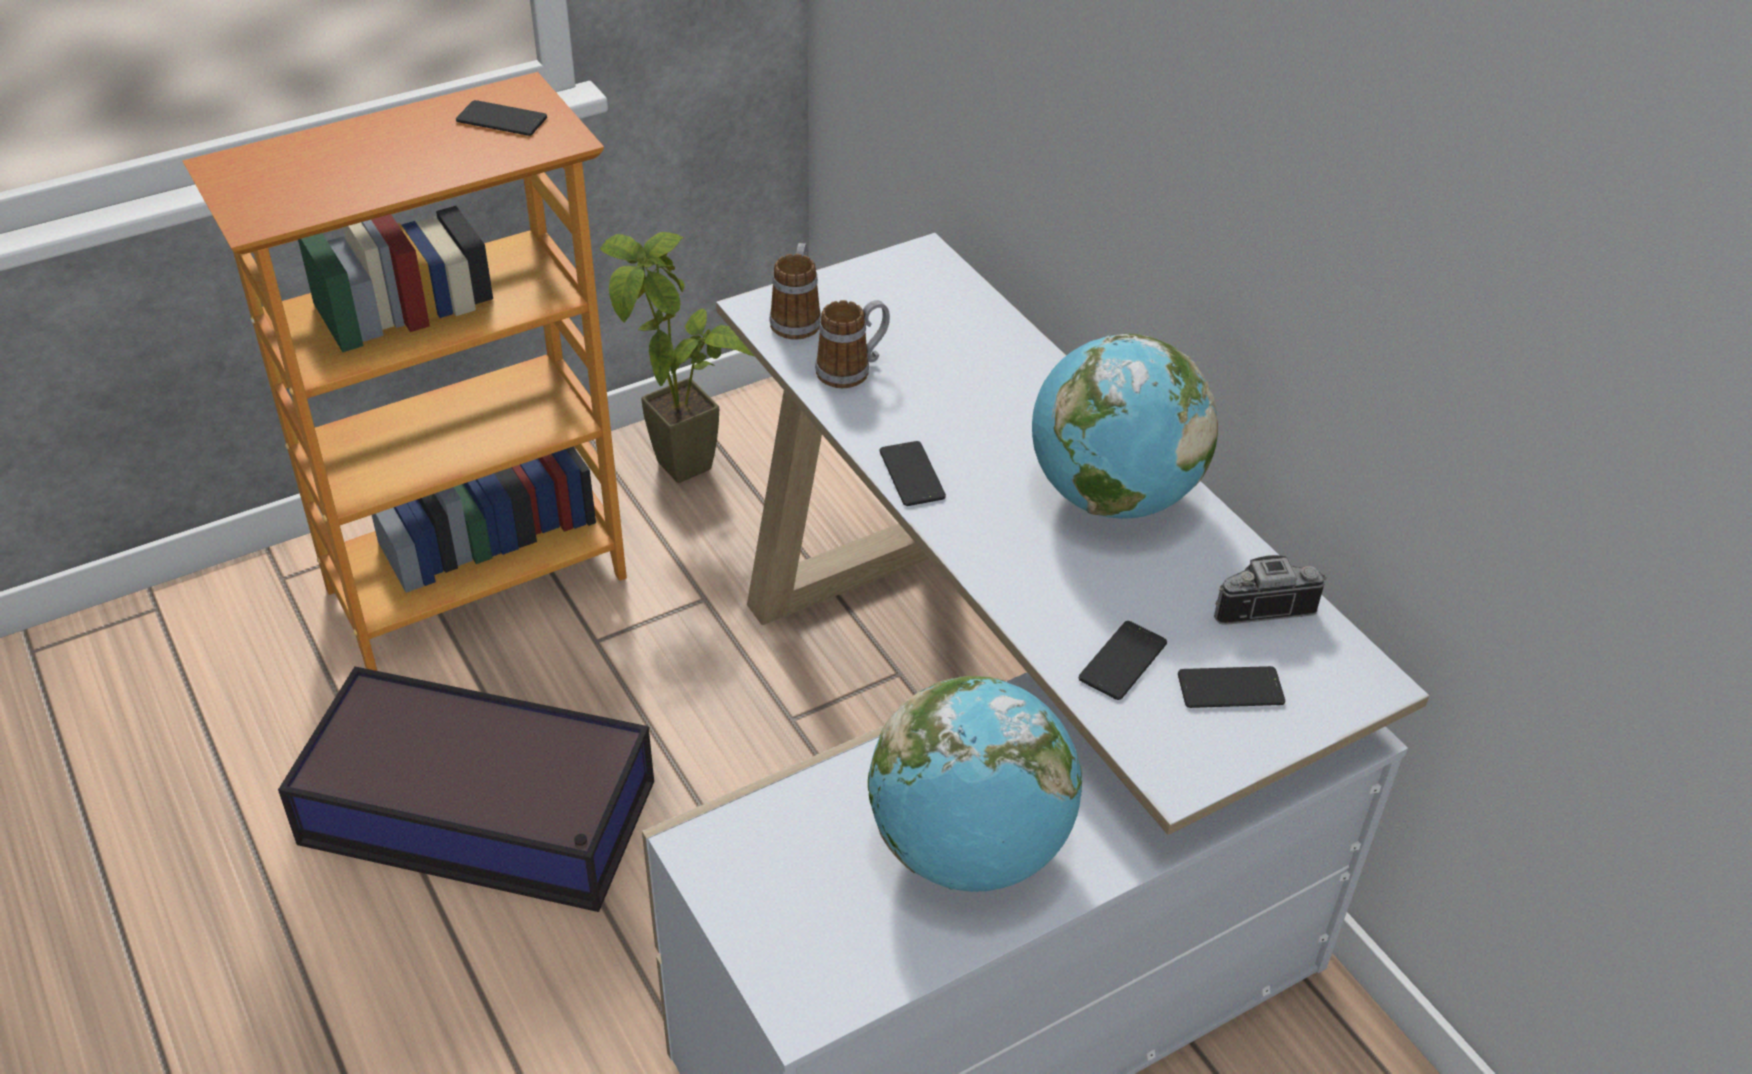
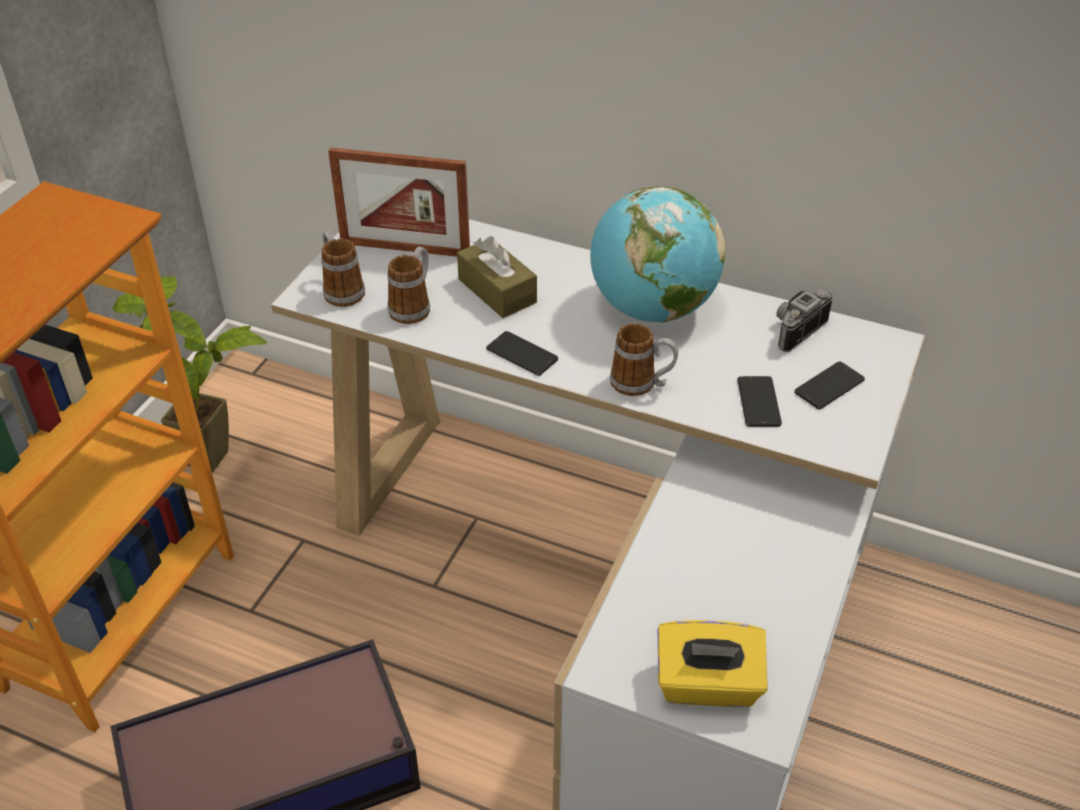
camera: 35 degrees left, 0 degrees up
phone [456,100,547,136] -> none
globe [868,676,1082,892] -> none
none -> picture frame [328,148,470,257]
none -> brown tissue box [457,236,537,318]
none -> mug [610,323,678,396]
none -> yellow tissue box [658,620,768,707]

